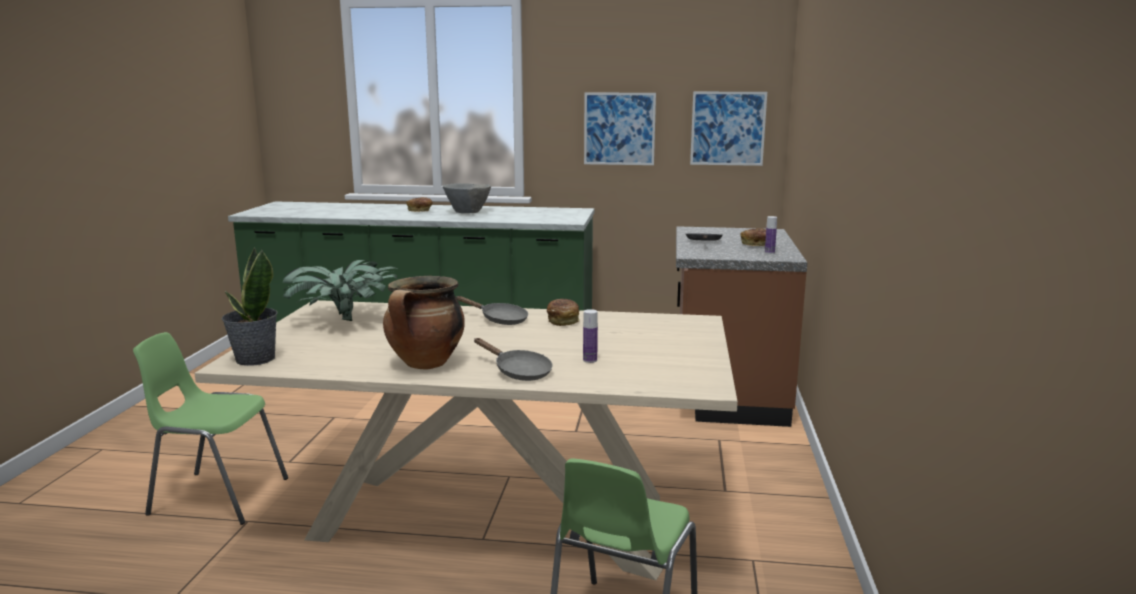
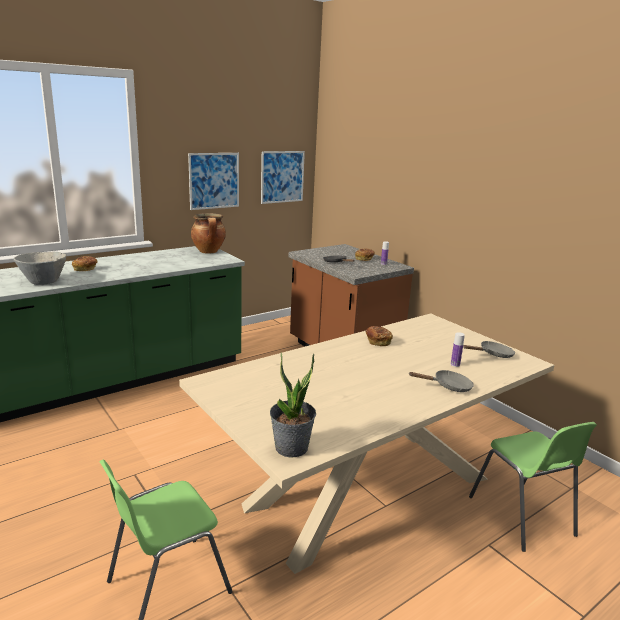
camera: 45 degrees left, 5 degrees up
potted plant [283,260,397,321] -> none
cooking pot [383,276,465,370] -> cooking pot moved to [191,213,226,254]
grey bowl [443,183,491,213] -> grey bowl moved to [14,252,66,285]
grey frying pan [456,296,528,325] -> grey frying pan moved to [463,341,515,358]

